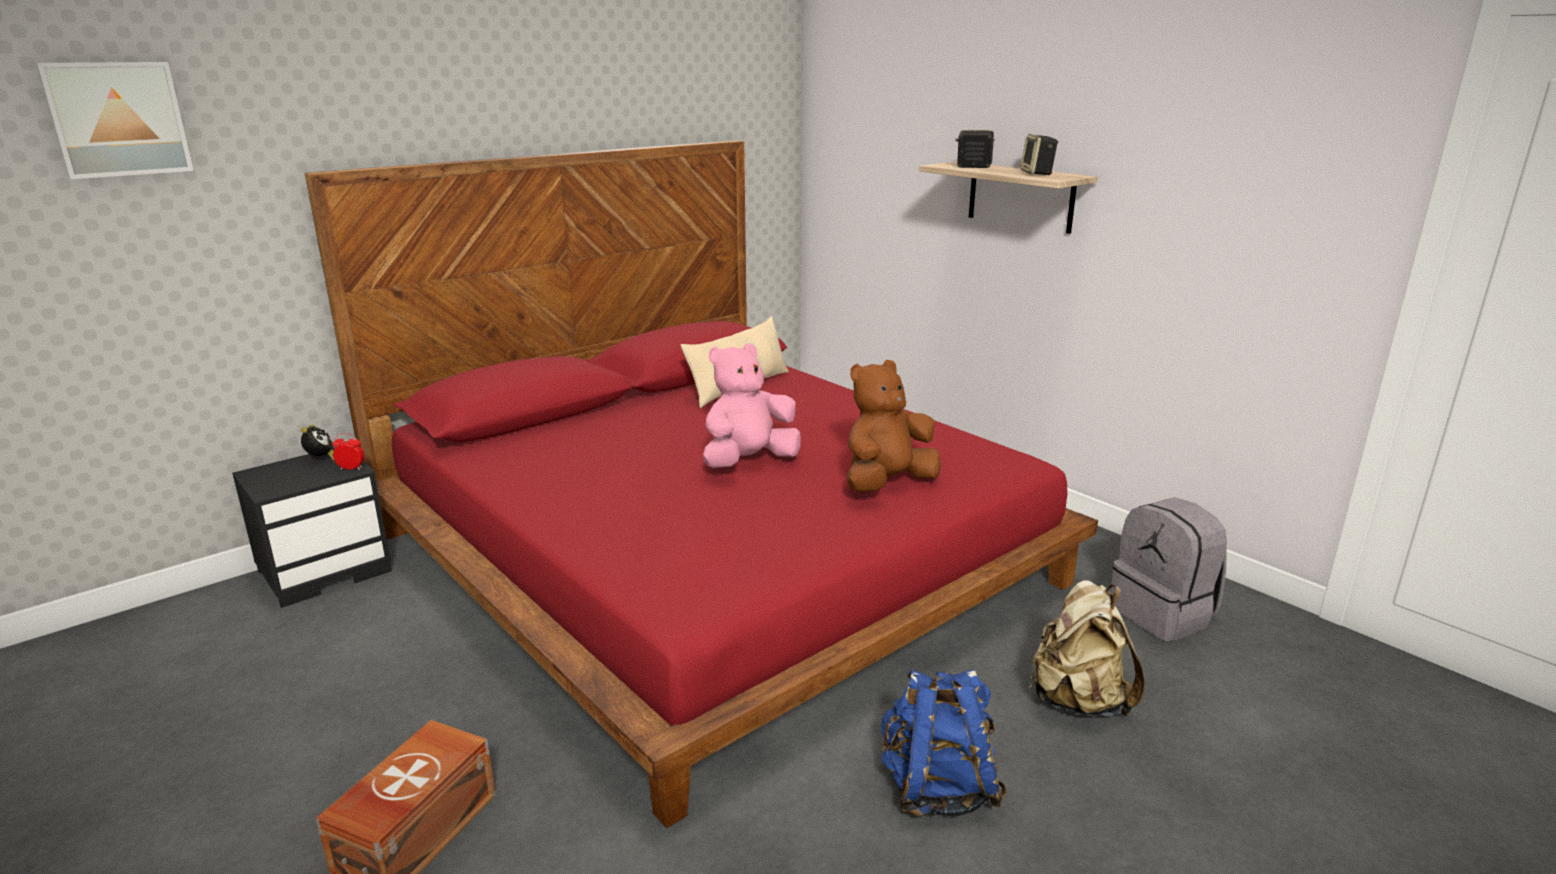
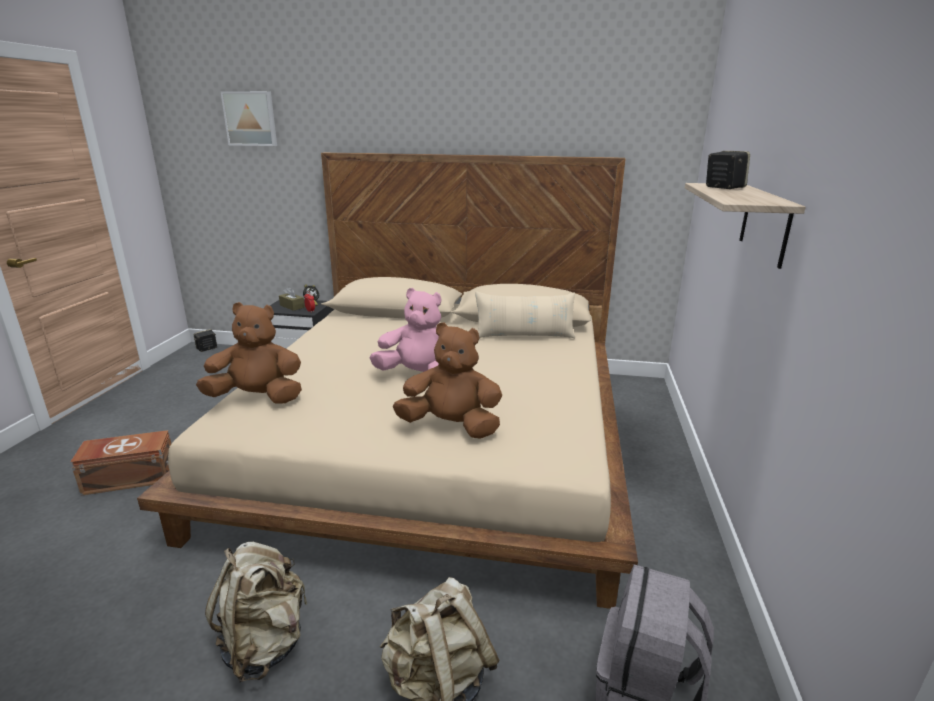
camera: 50 degrees right, 0 degrees up
red bed [305,140,1098,828] -> beige bed [137,152,638,609]
blue backpack [881,669,1007,817] -> beige backpack [205,542,308,682]
speaker [1020,134,1058,175] -> speaker moved to [194,329,217,352]
none -> brown plush toy [196,302,302,404]
none -> brown tissue box [279,287,305,311]

